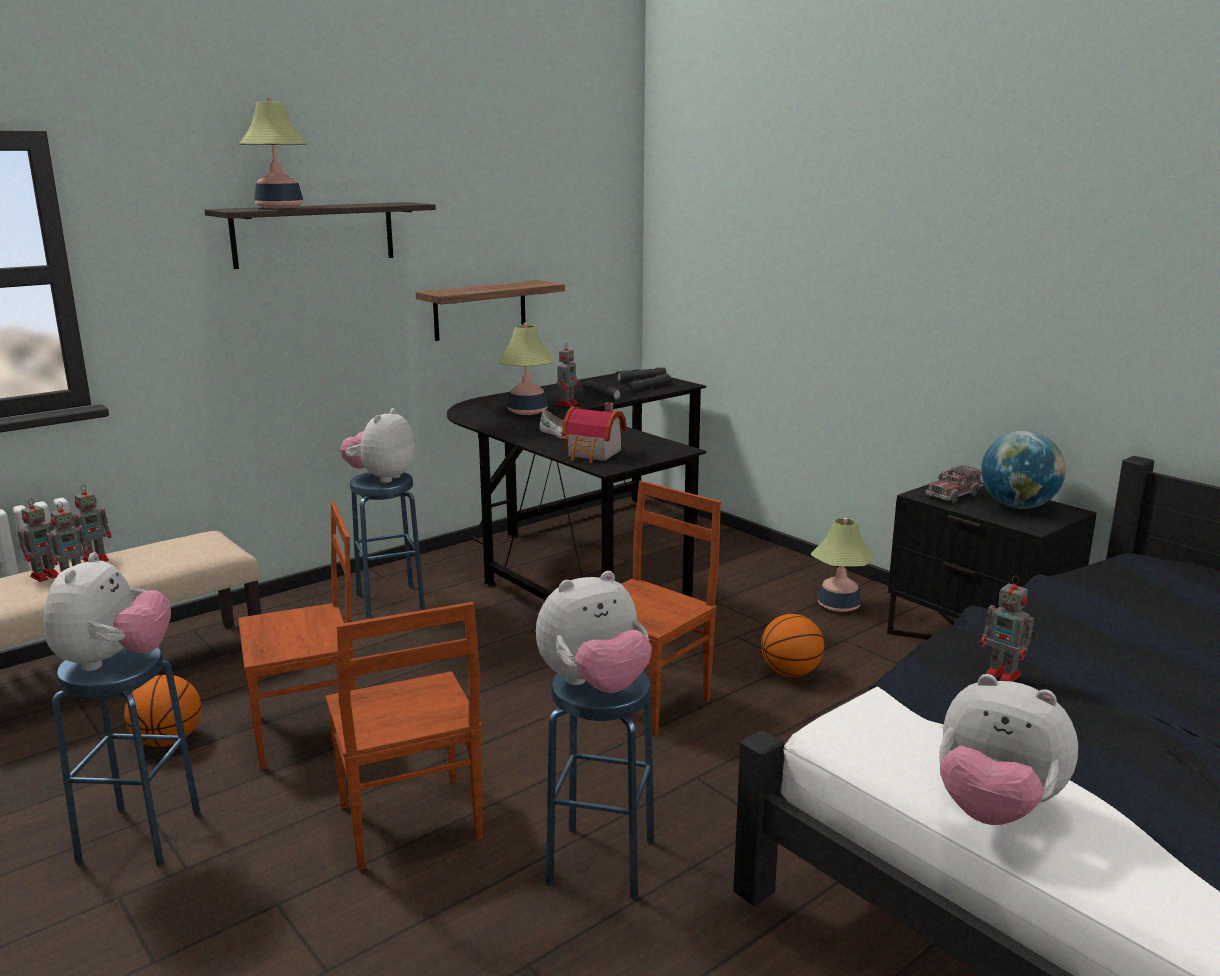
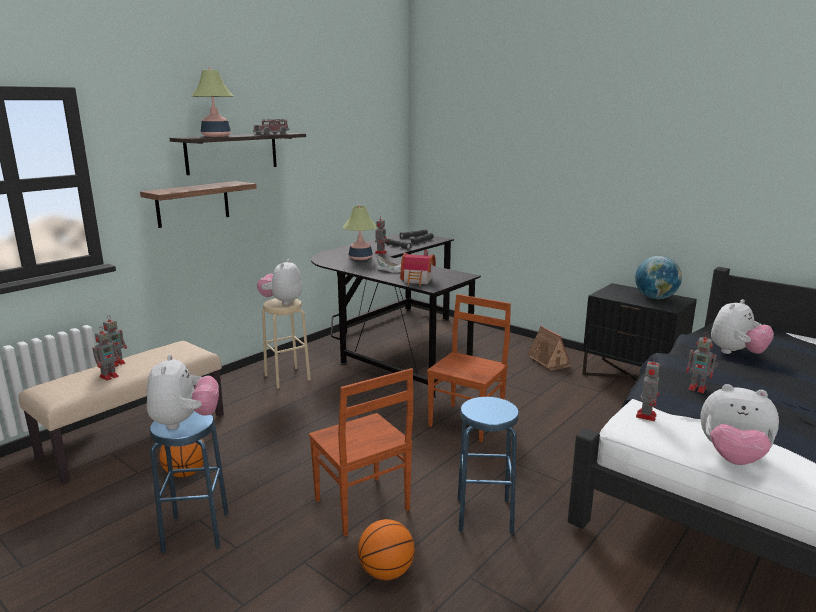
camera: 10 degrees left, 0 degrees up
toy robot [18,498,59,582] -> toy robot moved to [636,356,660,421]
brown chair [238,501,356,770] -> none
blue stool [350,472,425,618] -> beige stool [262,298,311,389]
shelf [416,280,565,341] -> shelf moved to [140,181,257,228]
plush toy [536,571,652,693] -> plush toy moved to [711,299,774,354]
basketball [761,614,824,677] -> basketball moved to [358,519,415,580]
table lamp [810,518,875,612] -> toy house [528,326,571,371]
toy truck [926,465,983,503] -> toy truck moved to [253,119,290,135]

